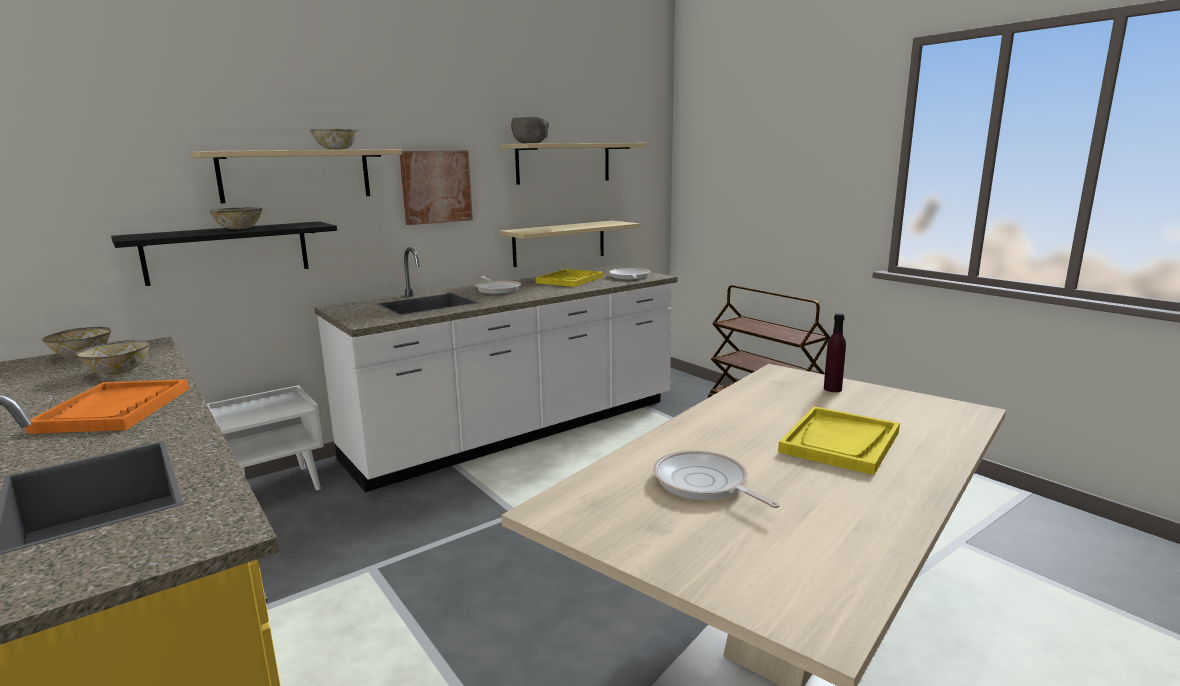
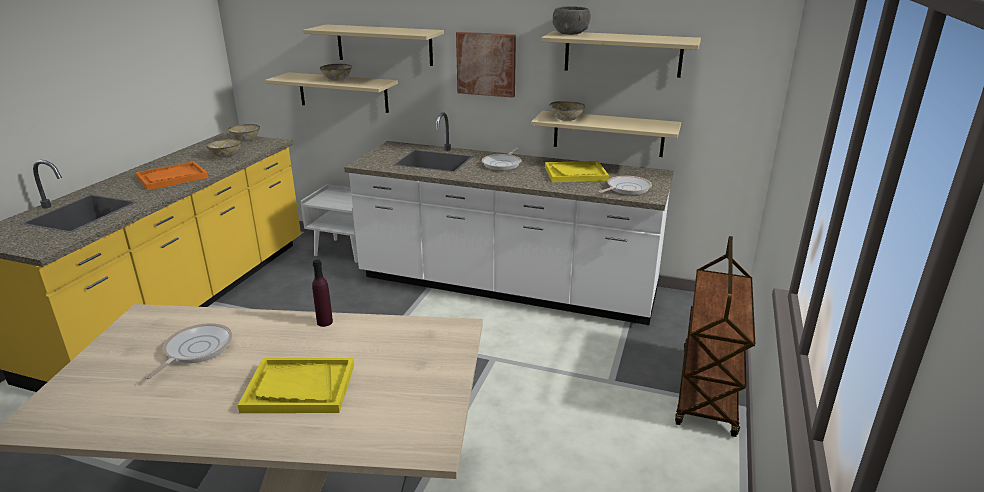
camera: 55 degrees right, 10 degrees up
black shelf [111,221,337,286] -> beige shelf [265,72,398,113]
bowl [310,129,359,150] -> bowl moved to [549,101,585,121]
purple bottle [824,313,846,392] -> purple bottle moved to [312,260,333,327]

